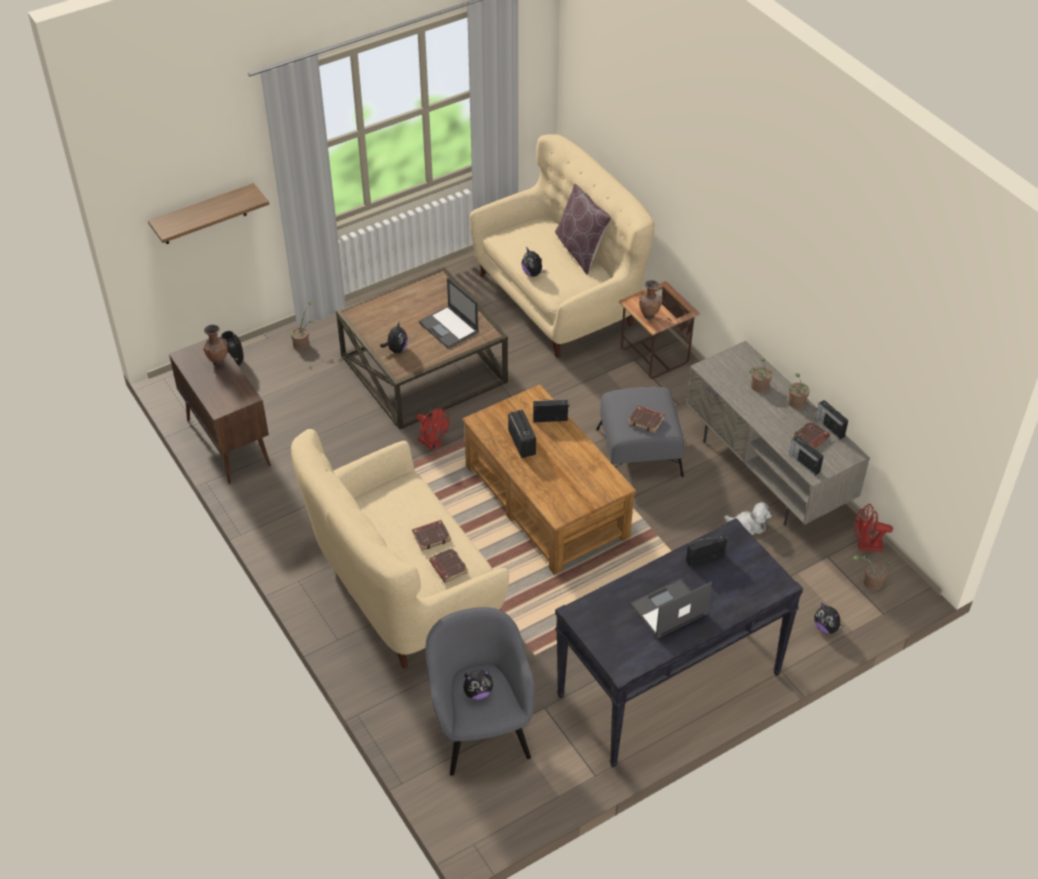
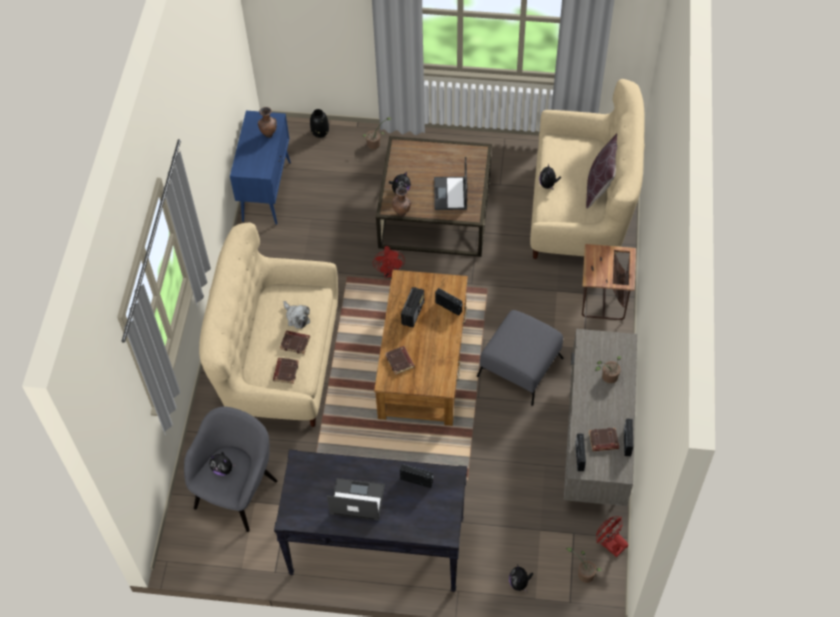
camera: 40 degrees right, 10 degrees up
shelf [148,183,269,244] -> none
brown cabinet [169,338,271,484] -> blue cabinet [230,111,291,225]
brown book [628,405,664,433] -> brown book moved to [385,346,415,375]
brown vase [639,280,662,319] -> brown vase moved to [392,187,411,217]
plush toy [724,502,772,536] -> plush toy moved to [283,301,310,329]
potted plant [788,373,810,409] -> none

